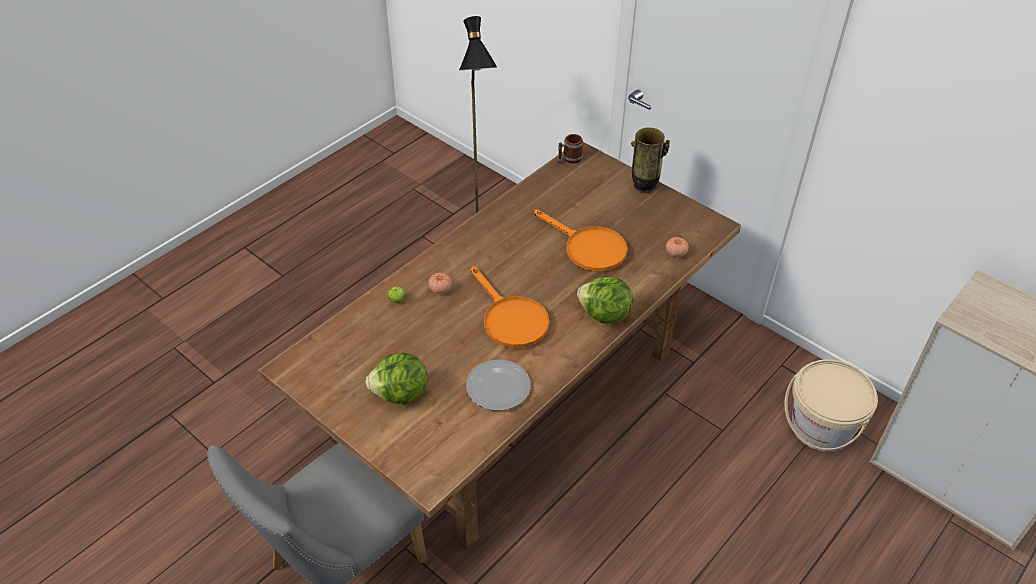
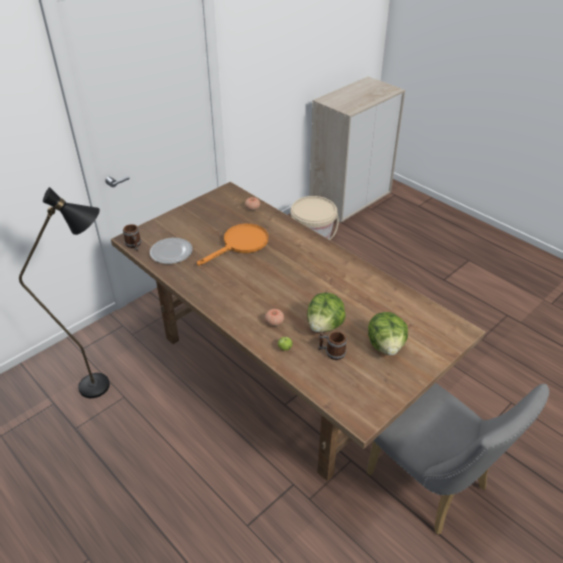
camera: 85 degrees left, 5 degrees down
plate [466,360,531,411] -> plate moved to [150,238,193,264]
orange frying pan [471,266,549,348] -> none
lettuce [577,276,633,323] -> lettuce moved to [307,292,345,332]
vase [631,127,670,193] -> none
none -> mug [318,331,347,360]

